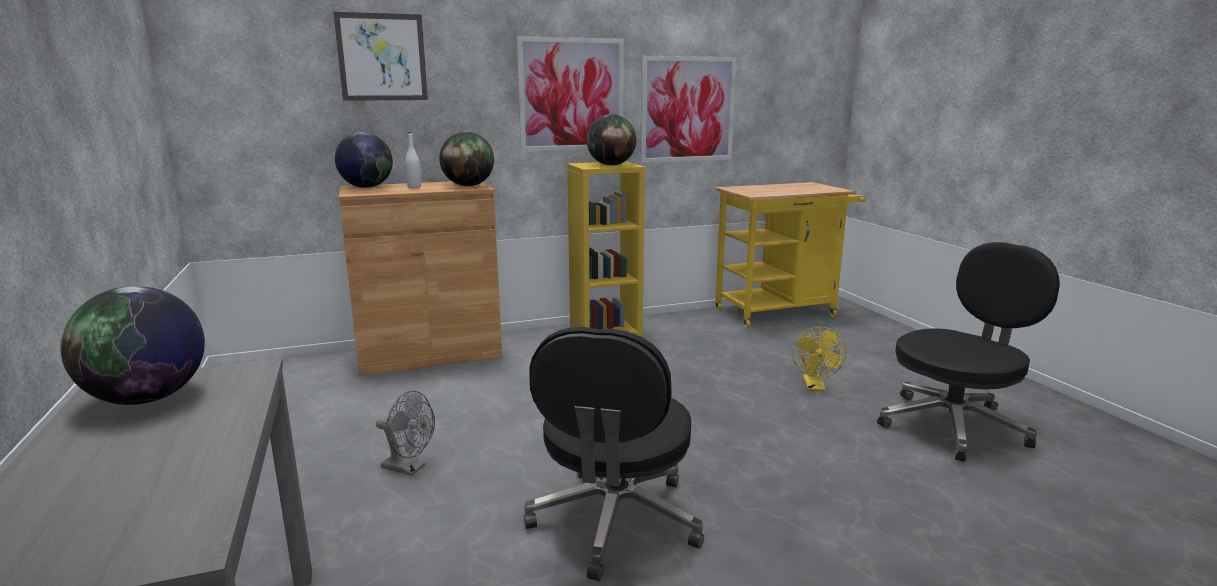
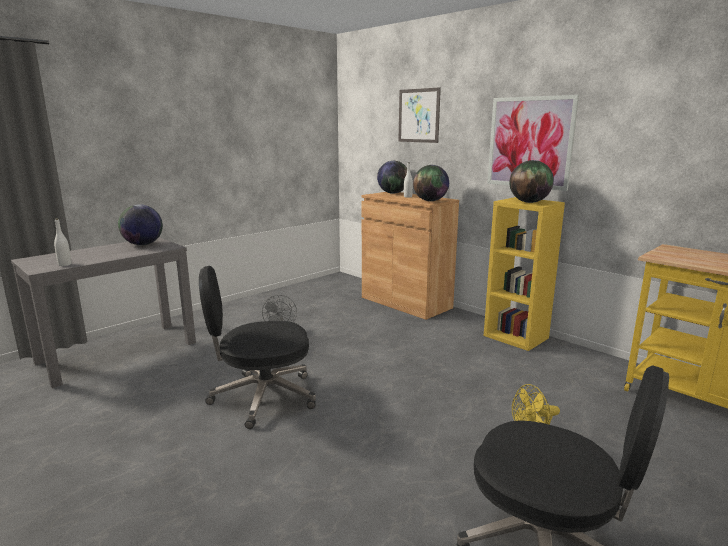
camera: 65 degrees right, 0 degrees up
picture [640,56,737,163] -> none
none -> white bottle [54,218,71,266]

